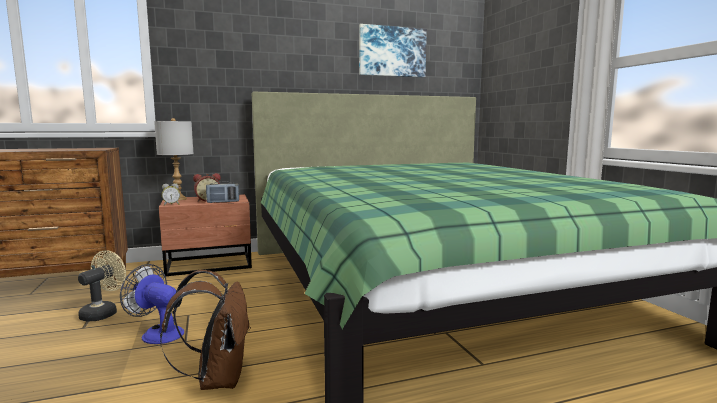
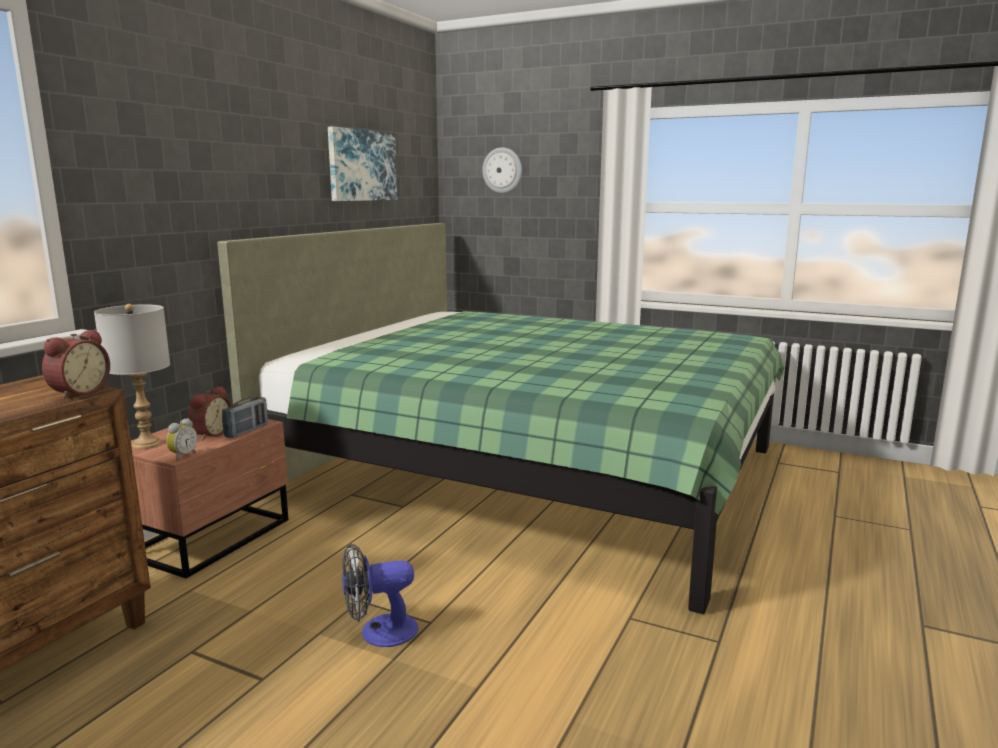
camera: 45 degrees left, 5 degrees up
beige fan [78,250,126,322] -> none
brown backpack [160,270,251,390] -> none
none -> alarm clock [42,329,110,400]
none -> wall clock [482,147,522,193]

